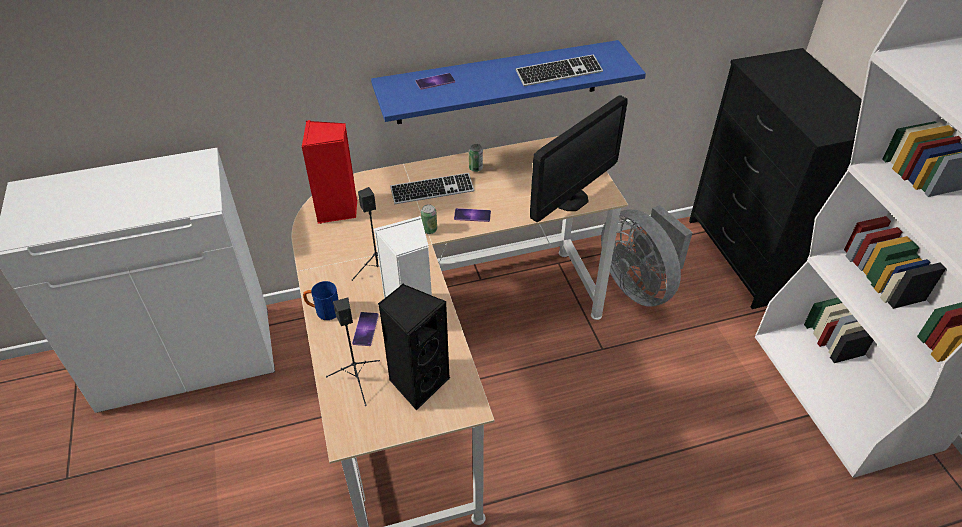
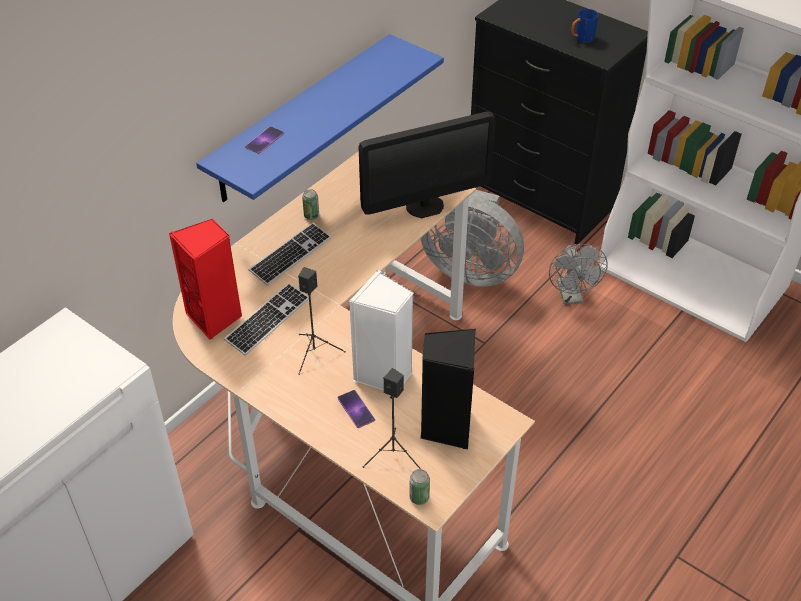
camera: 35 degrees left, 0 degrees up
blue mug [303,281,338,320] -> blue mug moved to [571,9,599,43]
can [421,204,437,234] -> can moved to [409,469,430,505]
phone [454,208,491,222] -> none
keyboard [515,55,603,86] -> keyboard moved to [224,283,309,356]
monitor [530,95,628,222] -> monitor turned 60 degrees clockwise [359,111,496,218]
none -> grey fan [549,244,608,305]

